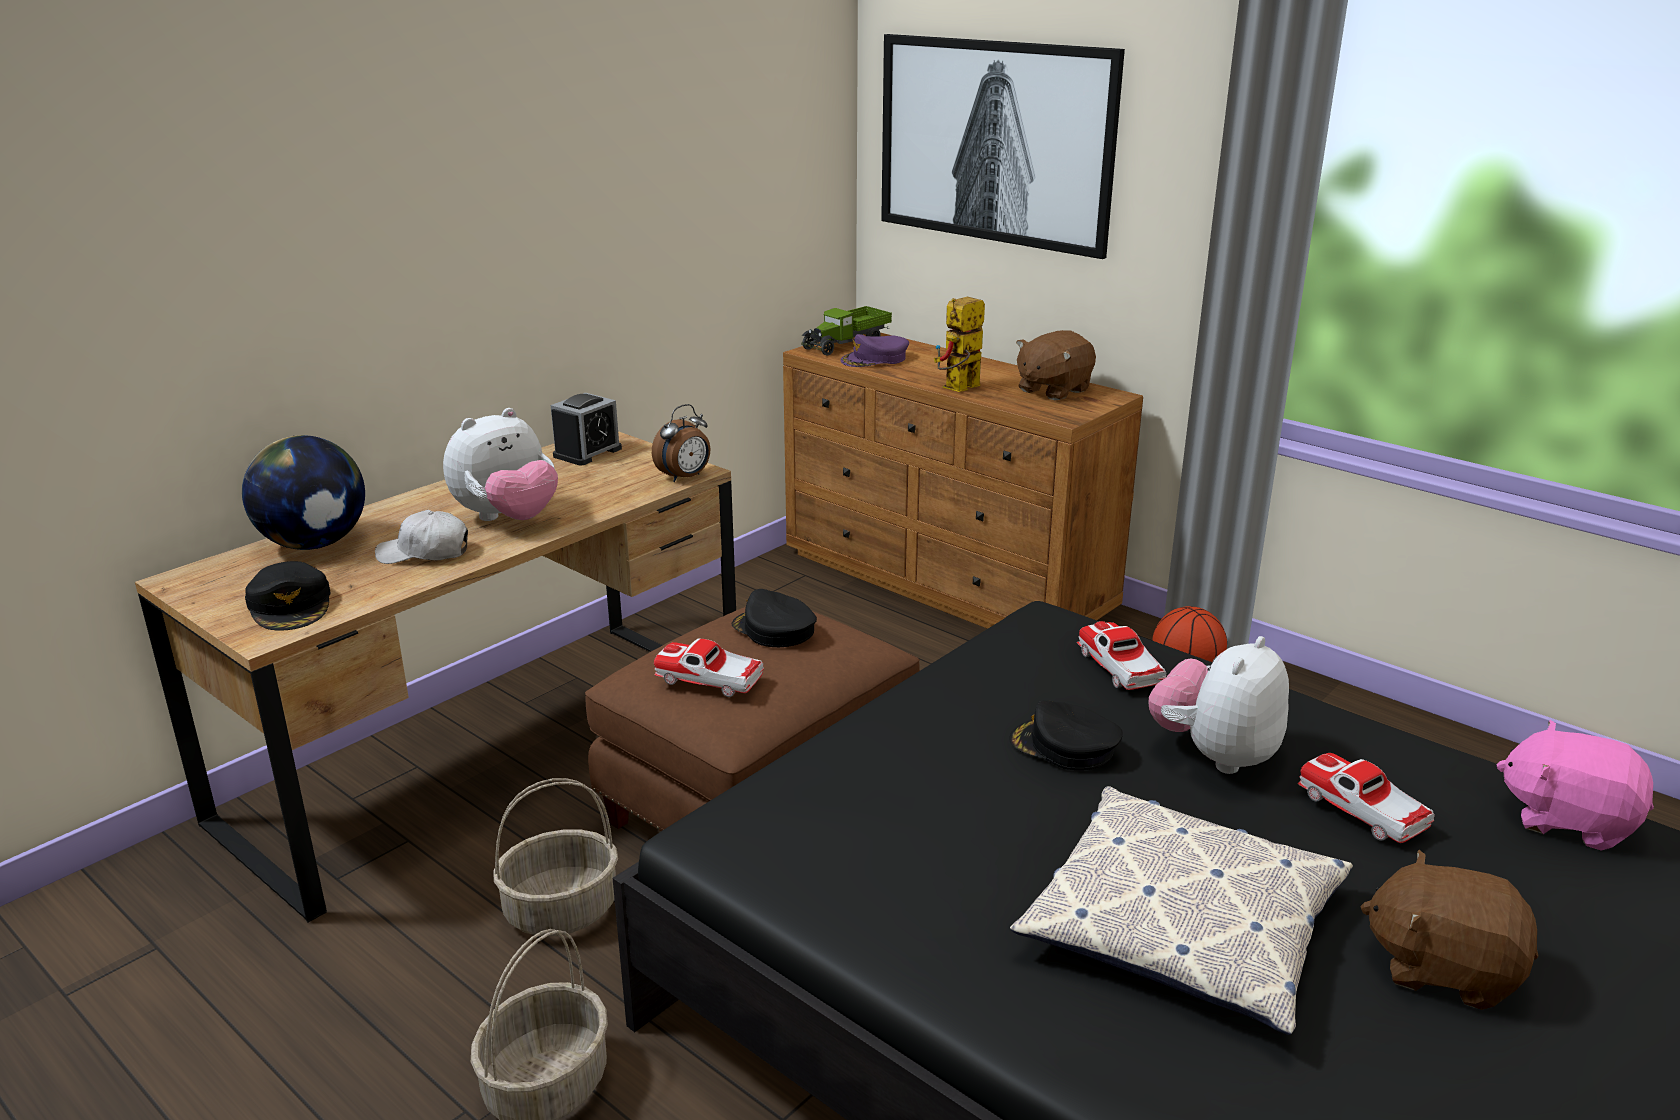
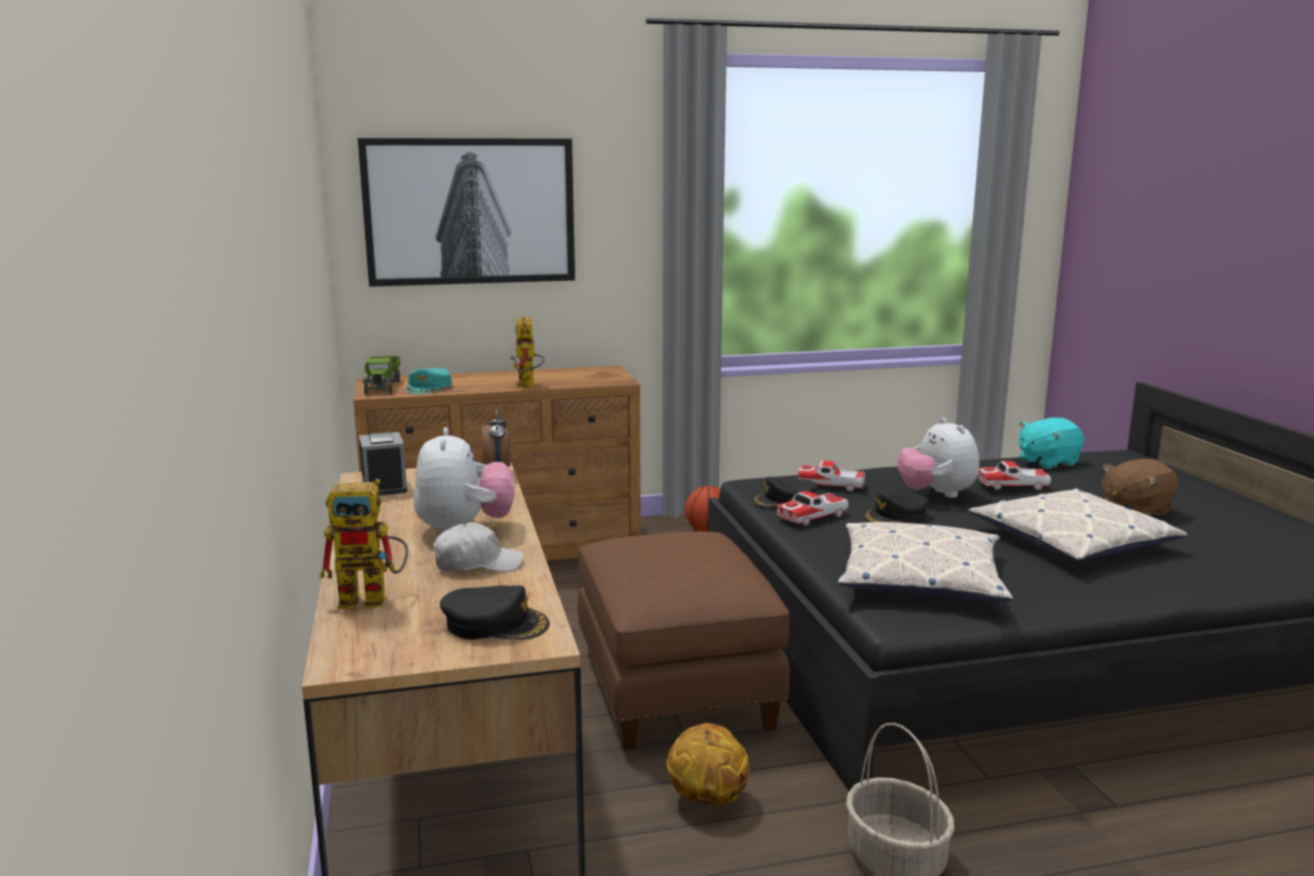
camera: 55 degrees left, 10 degrees down
globe [242,435,365,550] -> toy robot [320,479,409,609]
white cap [375,510,468,564] -> white cap turned 135 degrees counterclockwise [433,522,524,572]
basket [493,778,618,936] -> basketball [667,723,750,805]
toy car [654,639,764,697] -> toy car moved to [777,491,849,526]
black cap [732,589,817,647] -> black cap moved to [752,477,818,507]
purple cap [840,334,909,367] -> turquoise cap [406,368,452,394]
brown plush toy [1016,330,1096,400] -> none
pink plush toy [1496,720,1654,851] -> turquoise plush toy [1018,418,1084,469]
none -> pillow [838,522,1013,601]

